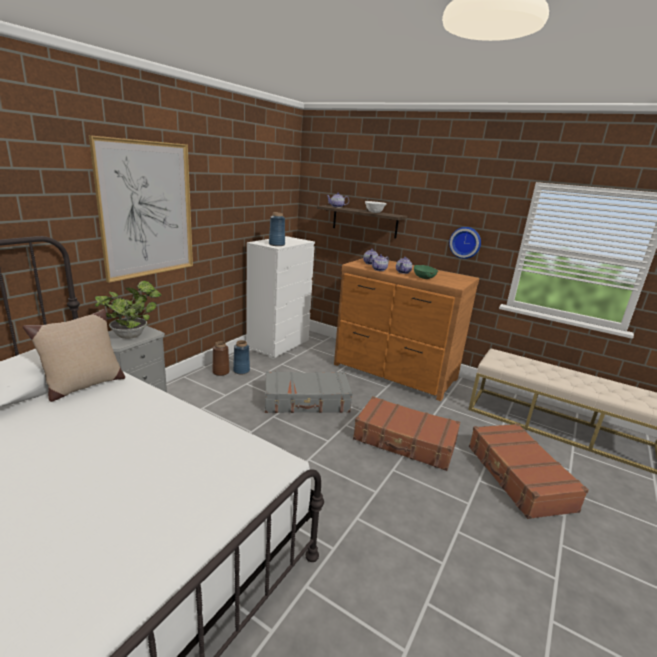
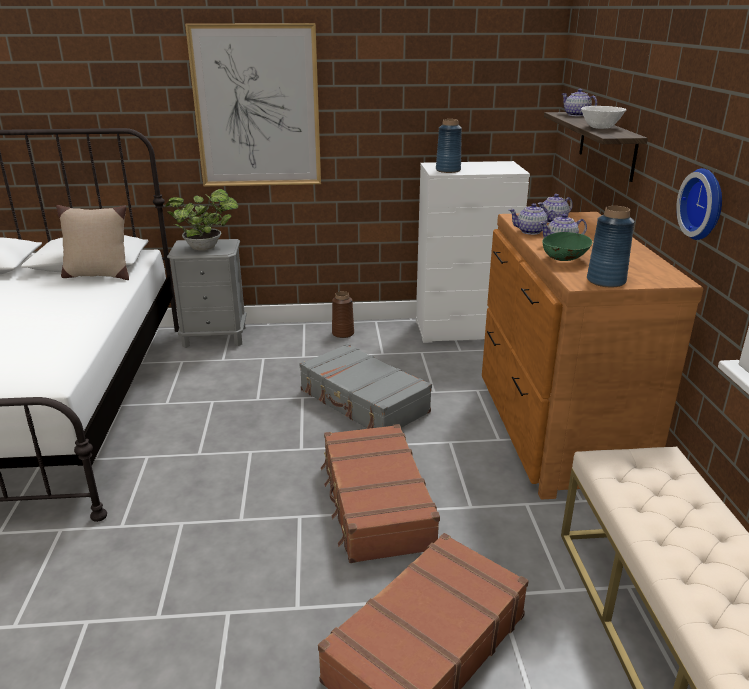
camera: 55 degrees right, 5 degrees up
blue vase [233,340,250,374] -> blue vase moved to [587,206,635,287]

